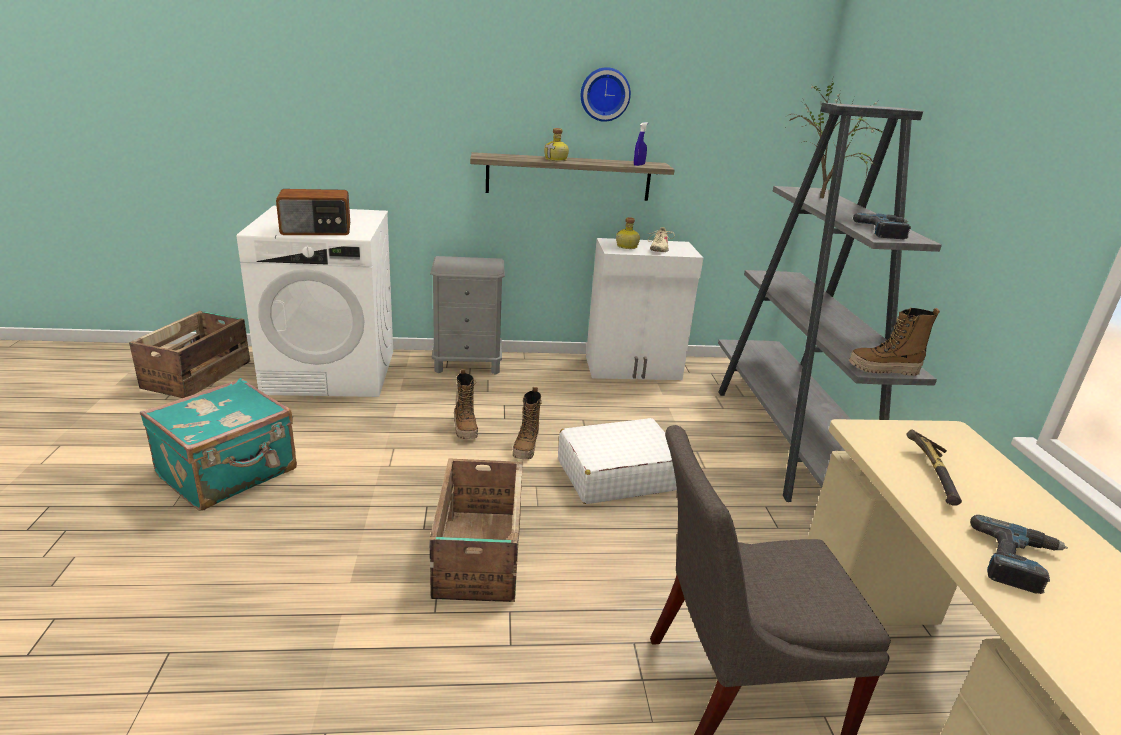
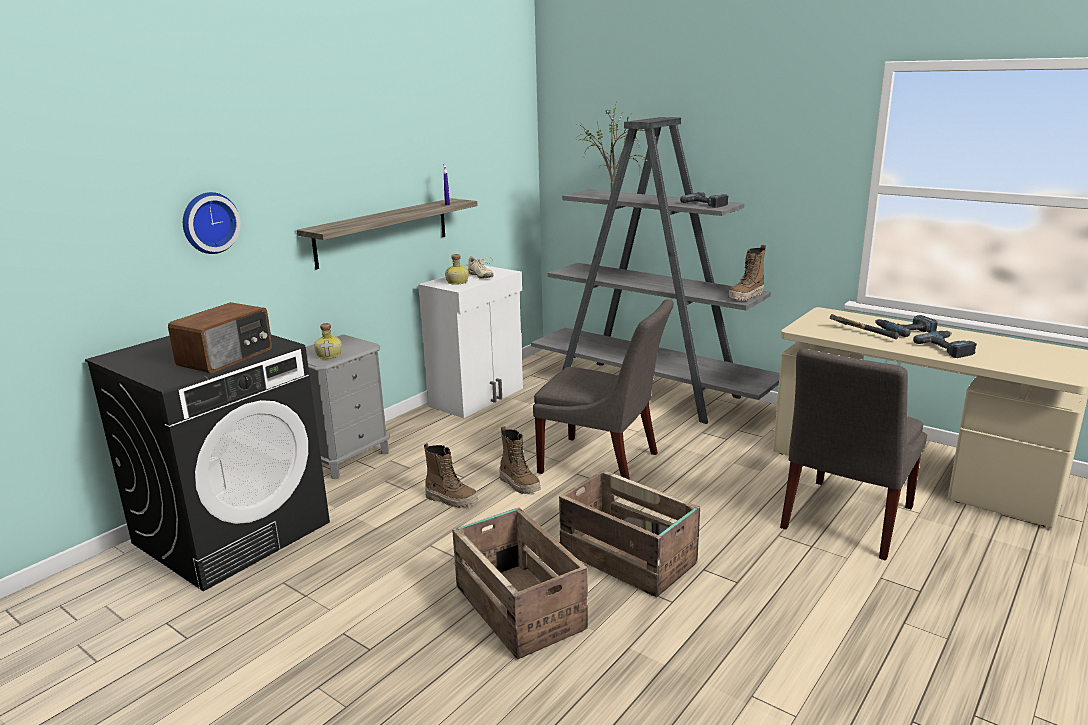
camera: 45 degrees left, 5 degrees down
crate [129,311,250,398] -> crate moved to [452,507,588,660]
turquoise suitcase [140,378,297,511] -> none
white washing machine [237,206,393,397] -> black washing machine [85,335,330,591]
bottle [544,128,569,161] -> bottle moved to [314,323,342,359]
white suitcase [558,418,677,504] -> grey chair [533,299,674,480]
wall clock [581,67,631,122] -> wall clock moved to [183,192,241,254]
none -> power drill [875,315,938,337]

